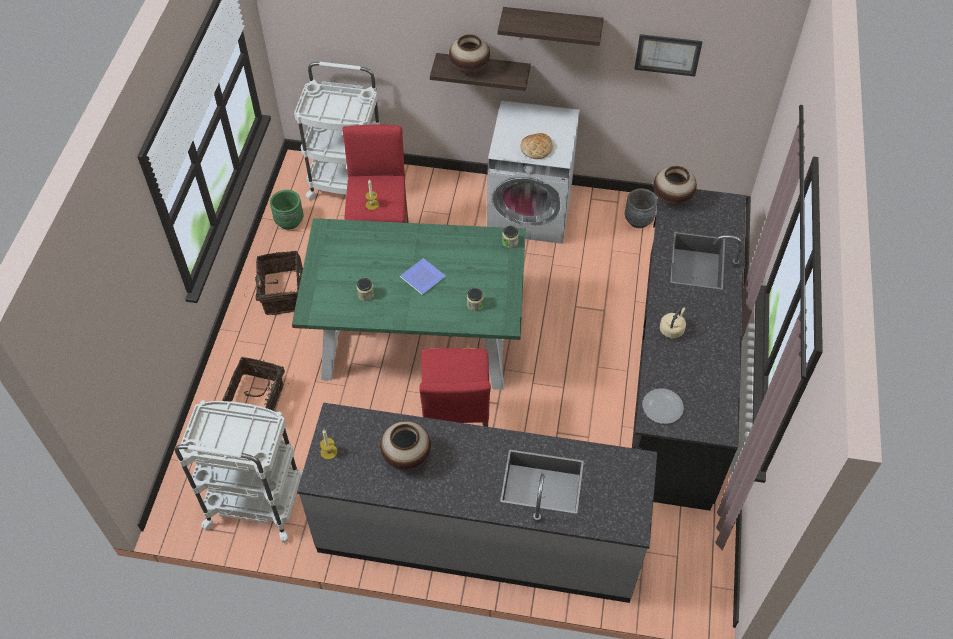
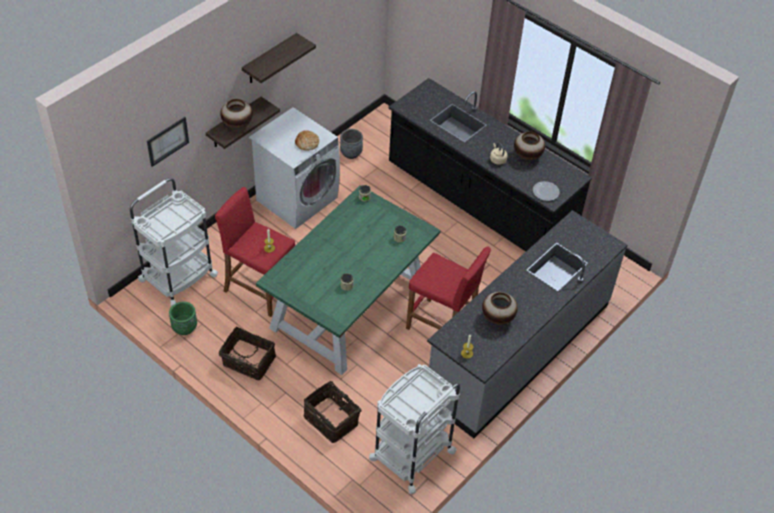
camera: 60 degrees left, 5 degrees down
plate [400,258,446,295] -> none
picture [634,34,703,77] -> picture moved to [147,117,189,167]
vase [654,166,697,206] -> vase moved to [514,132,545,161]

